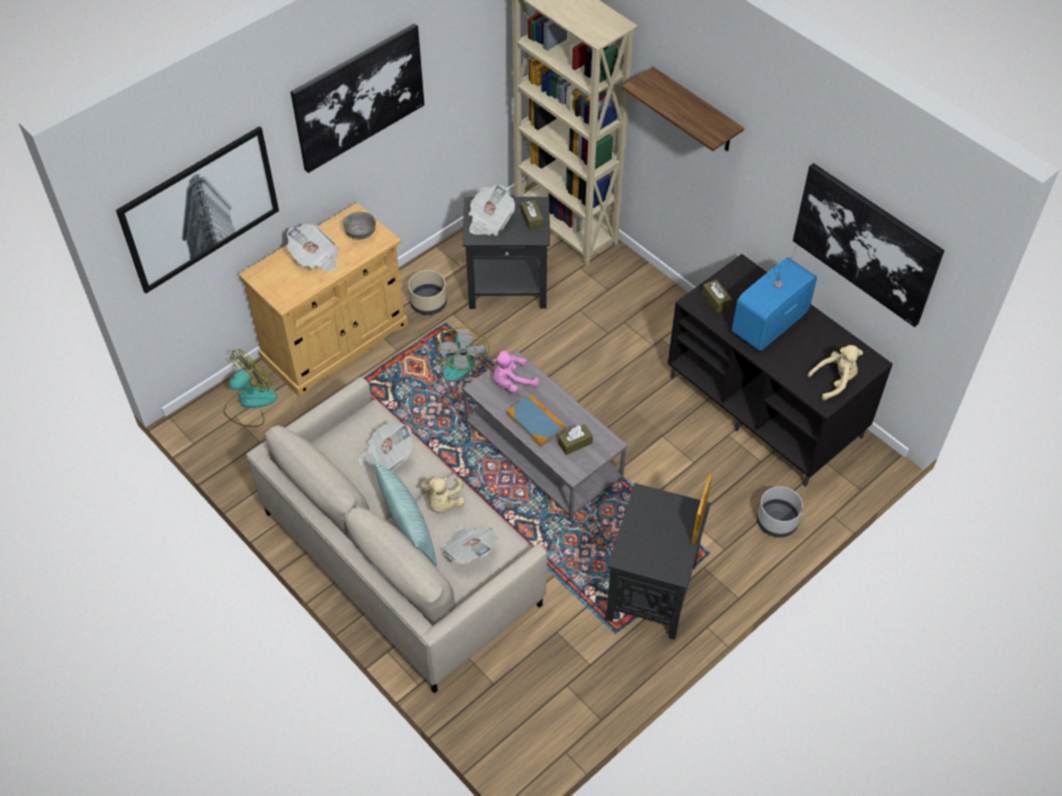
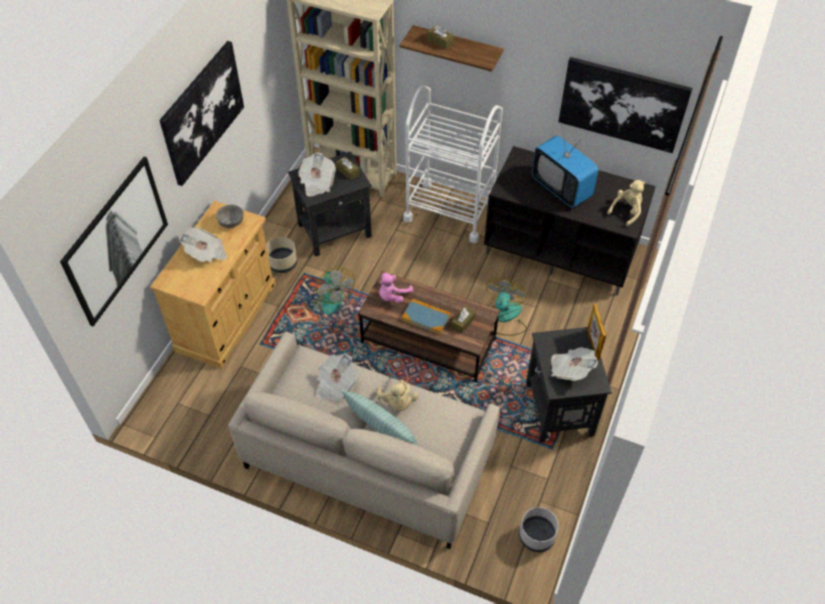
camera: 25 degrees left, 0 degrees up
fan [224,349,278,427] -> fan moved to [486,277,527,336]
newspaper [441,526,498,564] -> newspaper moved to [551,347,598,381]
grey coffee table [462,350,628,522] -> brown coffee table [358,271,500,383]
brown tissue box [702,279,732,313] -> brown tissue box moved to [427,25,454,50]
television [732,247,817,351] -> television turned 60 degrees counterclockwise [532,125,599,208]
grey planter [757,486,803,537] -> grey planter moved to [519,507,559,552]
none -> white cart [403,85,503,243]

